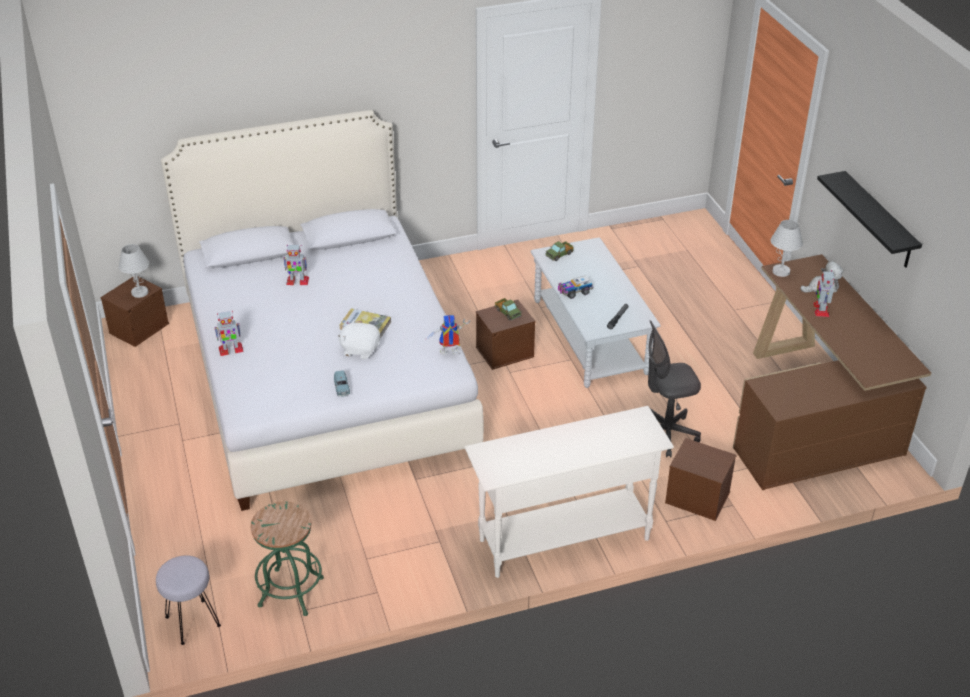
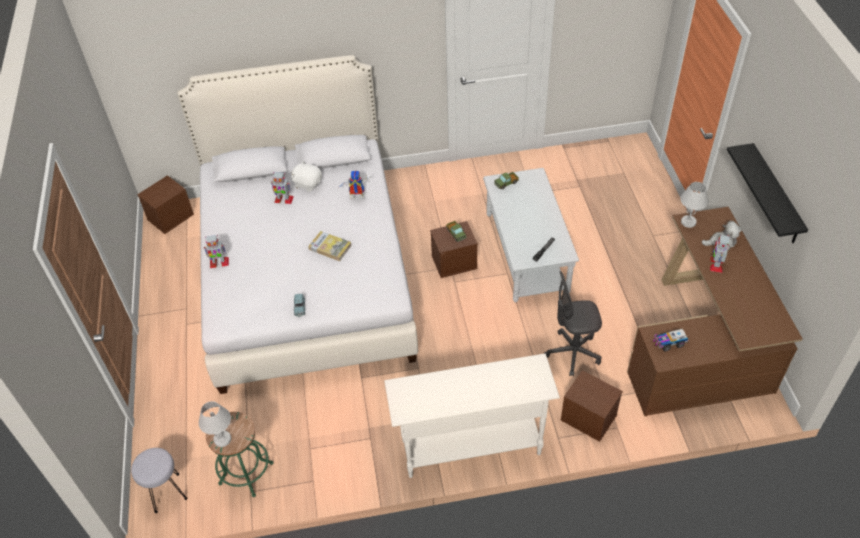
camera: 10 degrees right, 10 degrees up
white table lamp [119,244,149,298] -> white table lamp moved to [199,401,231,447]
white plush toy [338,320,380,359] -> white plush toy moved to [291,160,322,192]
toy robot [426,315,470,355] -> toy robot moved to [340,171,371,199]
toy truck [558,276,593,299] -> toy truck moved to [653,329,689,351]

